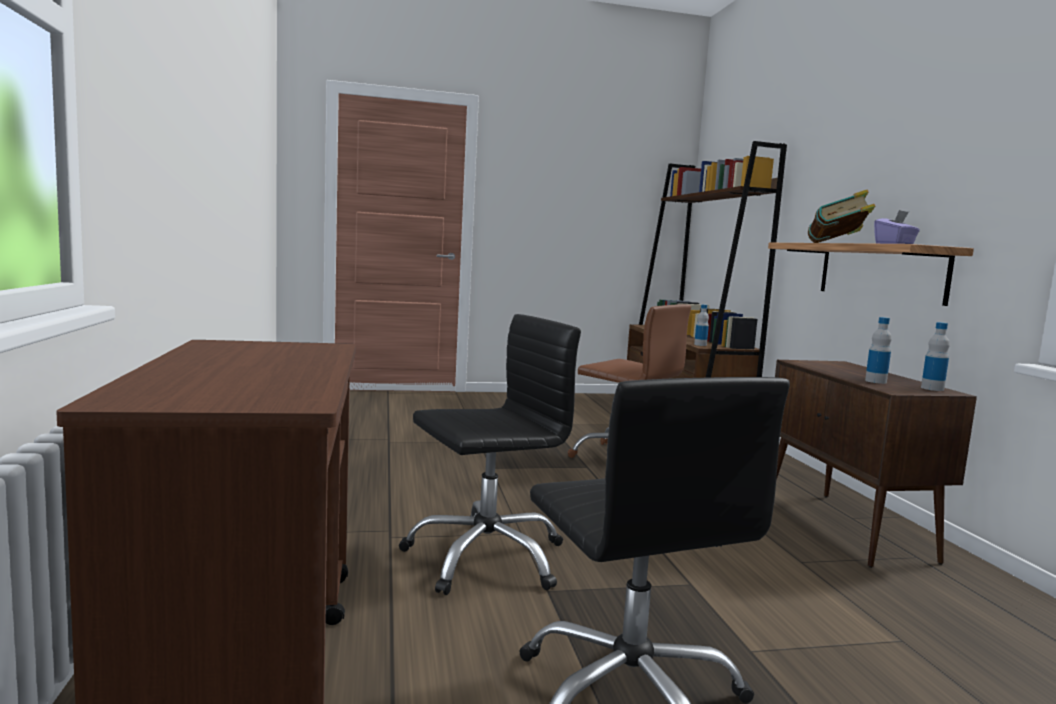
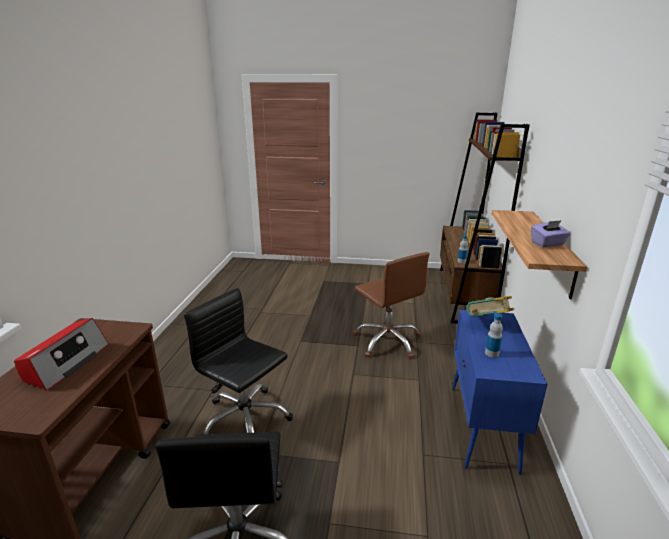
camera: 20 degrees right, 15 degrees up
black office chair [399,314,581,595] -> black office chair turned 135 degrees counterclockwise [184,288,293,434]
brown cabinet [775,360,977,568] -> blue cabinet [452,310,547,474]
book [808,190,875,243] -> book moved to [467,296,515,317]
bottle [921,322,950,391] -> none
none -> radio [14,318,109,390]

